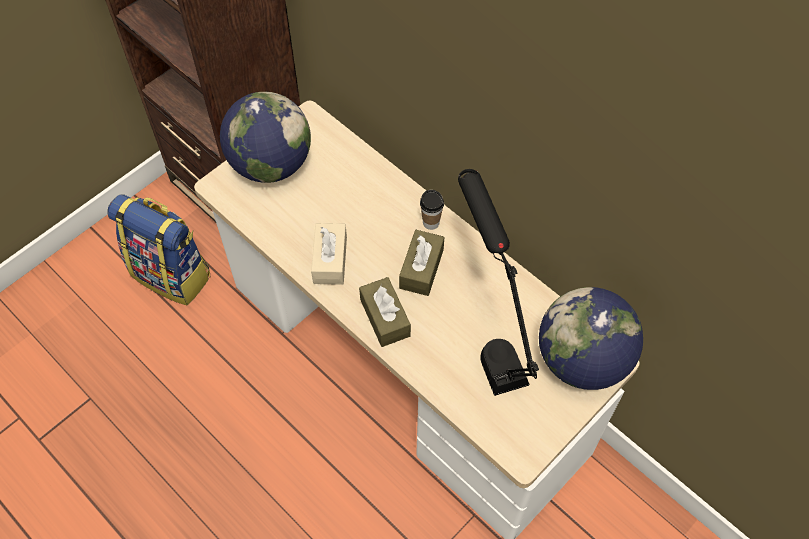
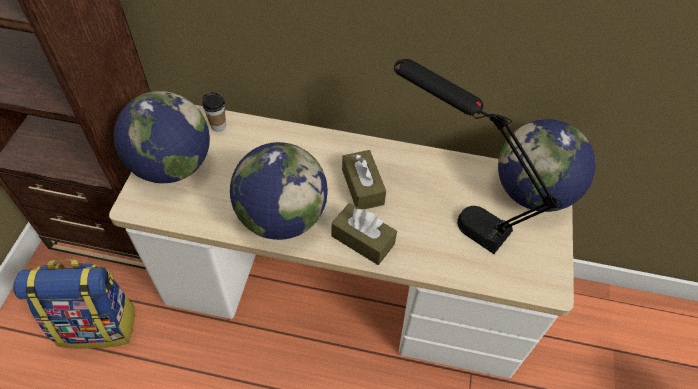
camera: 35 degrees left, 5 degrees down
beige tissue box [311,223,347,285] -> globe [230,142,328,240]
cup [420,190,444,230] -> cup moved to [202,92,226,132]

